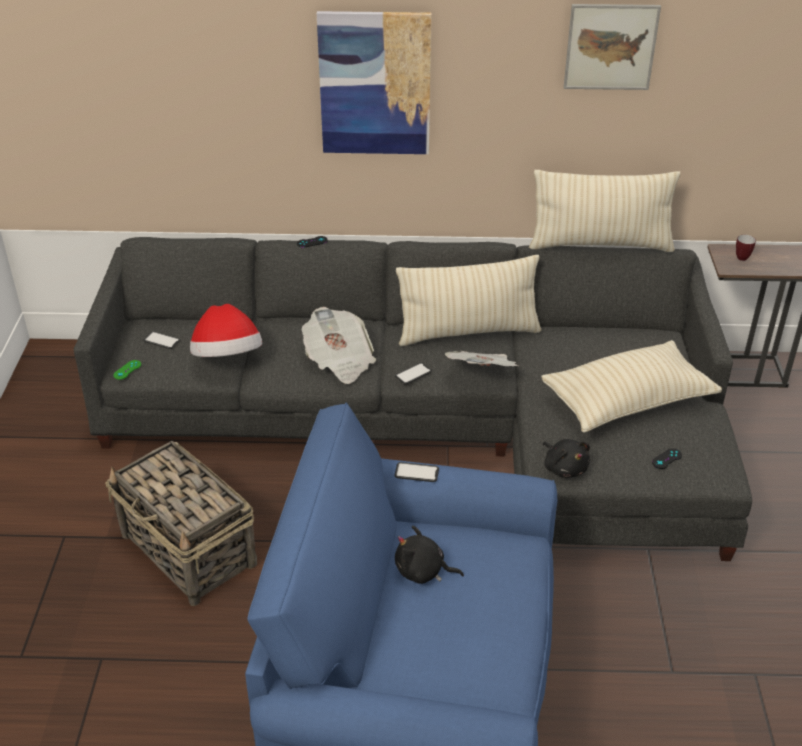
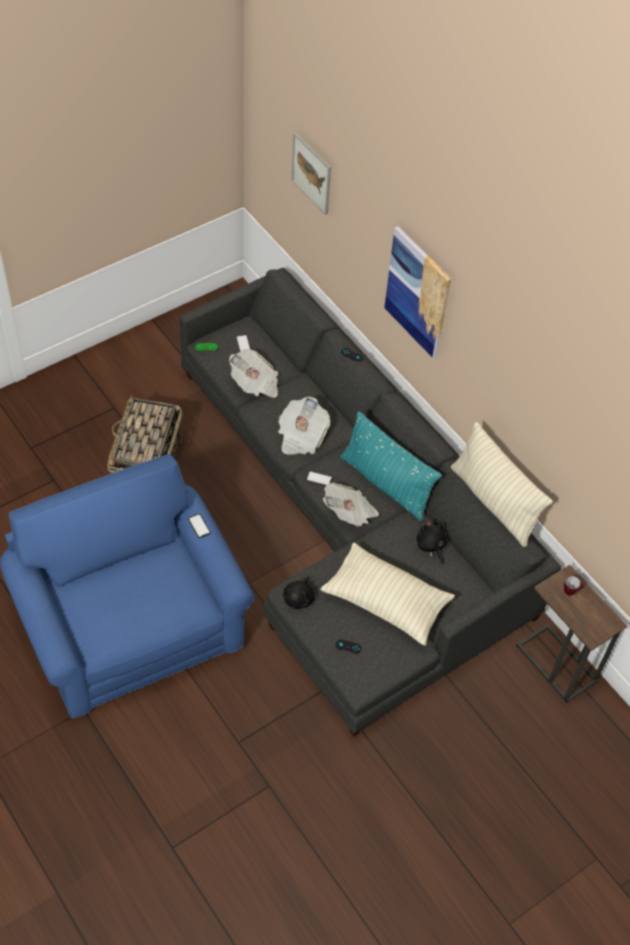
camera: 50 degrees right, 15 degrees up
hat [190,304,262,357] -> newspaper [229,349,278,398]
black plush toy [395,526,464,584] -> black plush toy moved to [417,520,447,564]
beige pillow [396,255,541,346] -> turquoise pillow [340,411,442,521]
picture [564,4,661,90] -> picture moved to [292,132,331,215]

